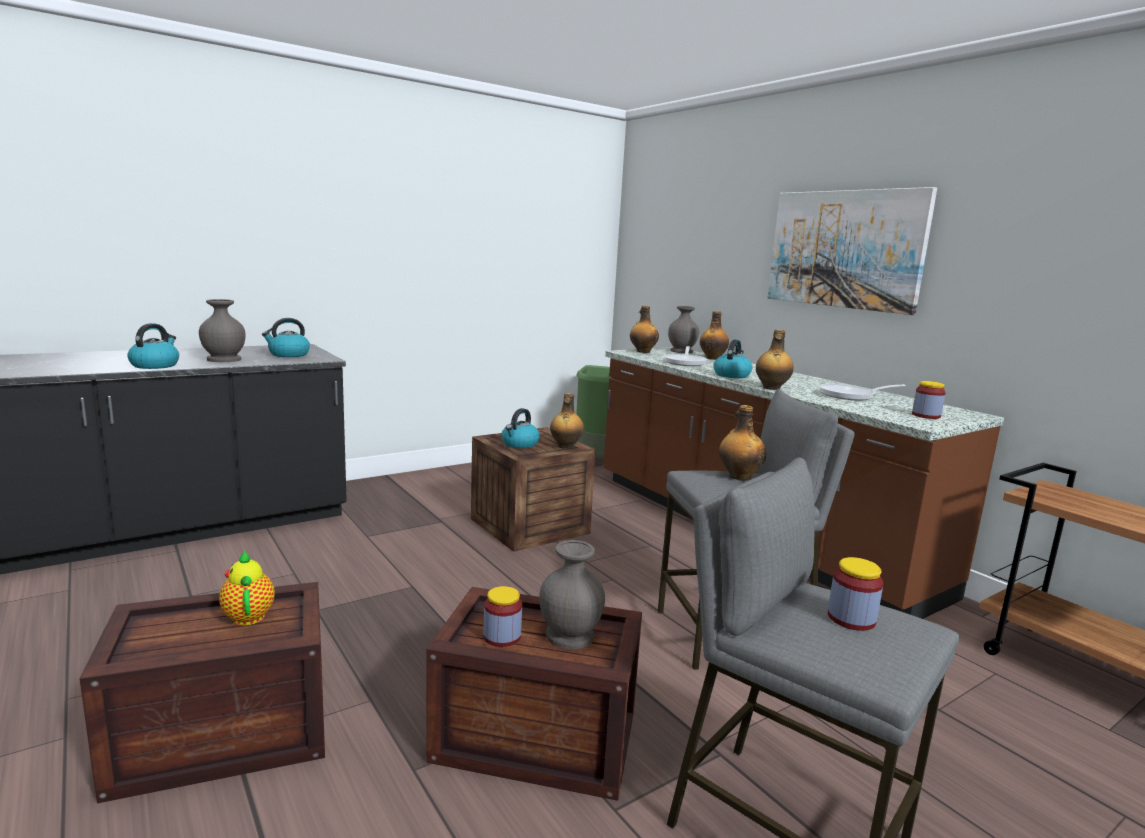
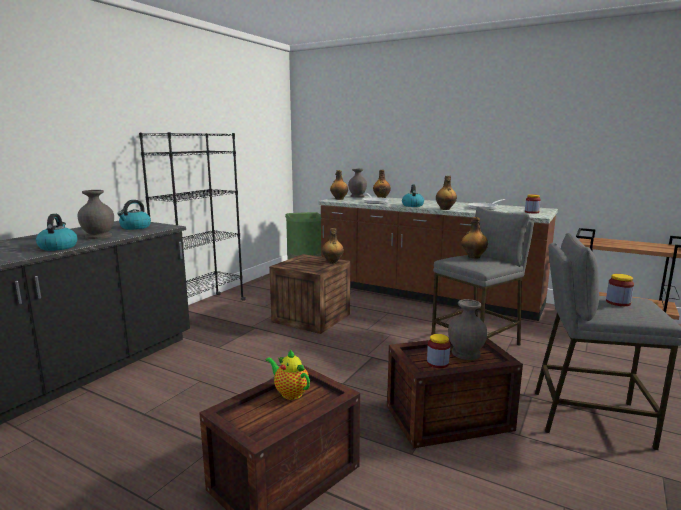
camera: 25 degrees left, 0 degrees up
kettle [501,408,540,448] -> none
picture [768,187,937,315] -> none
none -> black bookcase [139,132,246,301]

